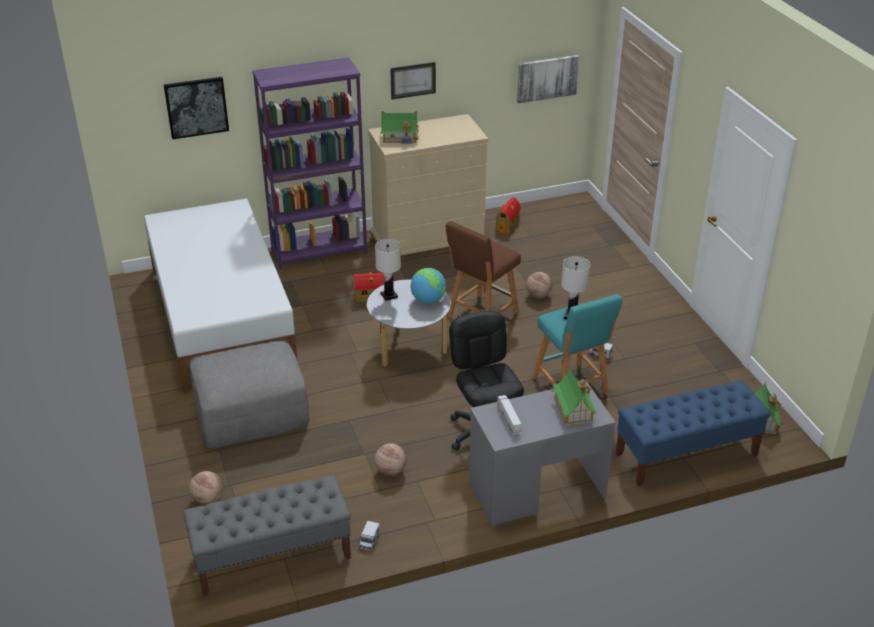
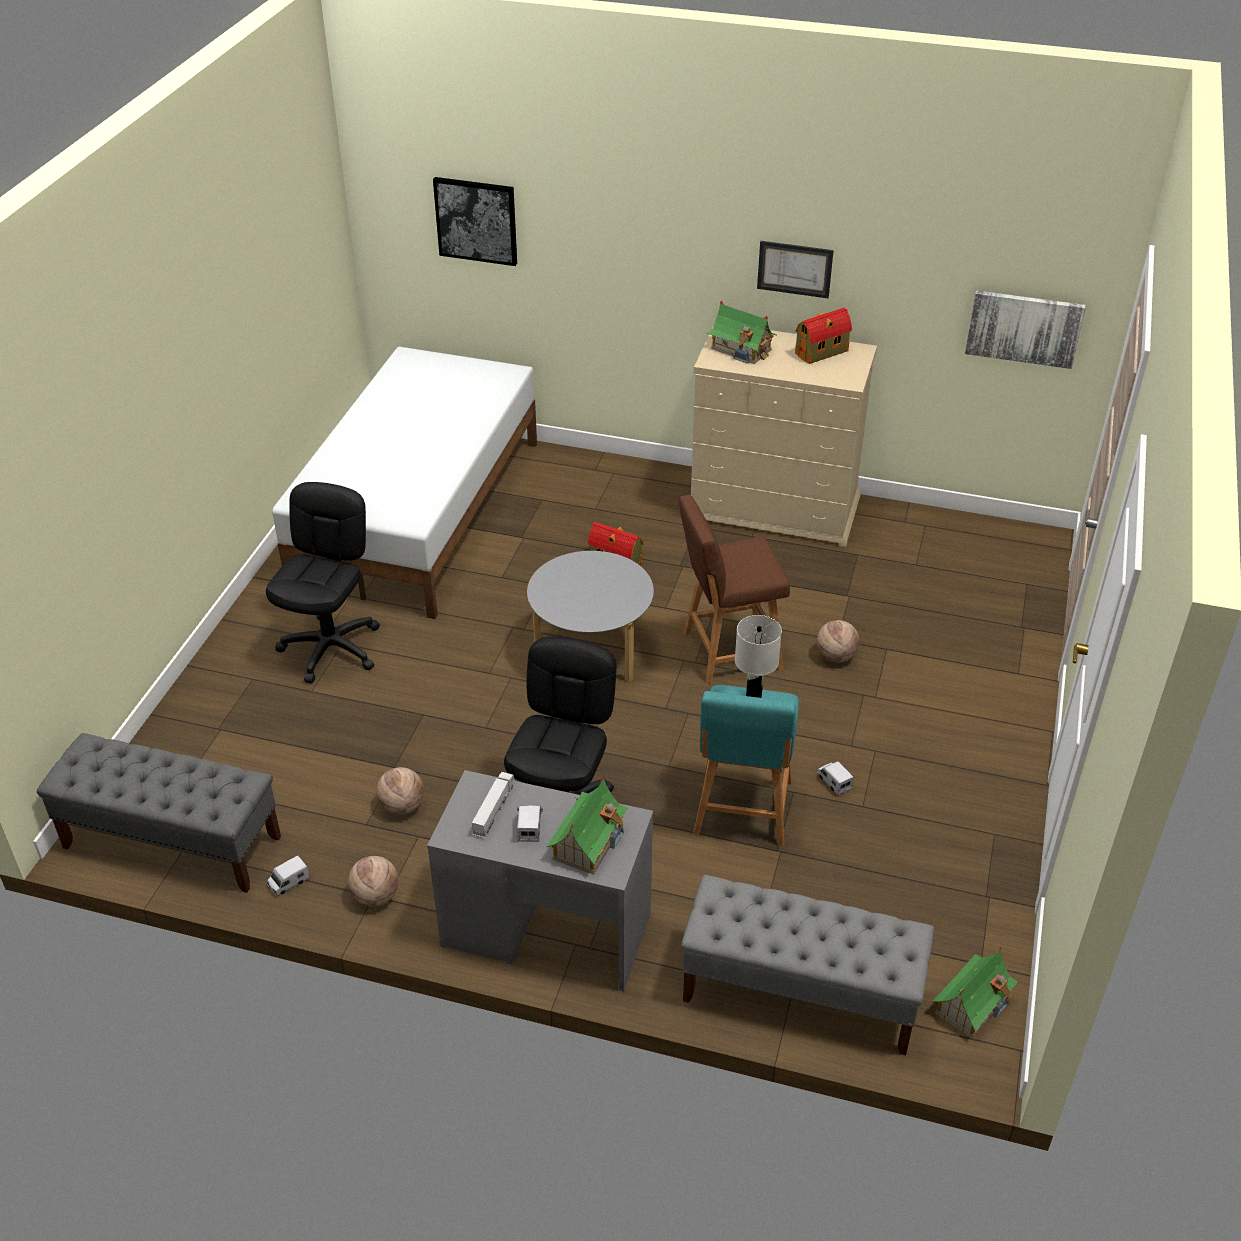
camera: 35 degrees right, 5 degrees up
basketball [189,471,223,505] -> basketball moved to [348,856,399,907]
grey ottoman [190,340,309,448] -> black office chair [266,482,380,683]
purple bookcase [252,58,367,270] -> none
white table lamp [375,239,401,301] -> none
globe [410,268,446,304] -> none
toy house [496,197,521,234] -> toy house moved to [795,308,852,364]
blue bench [616,380,771,487] -> grey bench [681,875,934,1055]
none -> toy truck [517,805,543,842]

